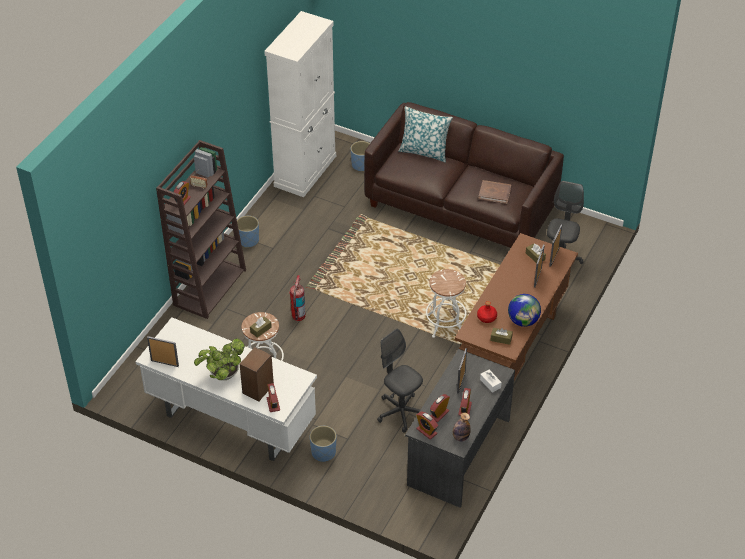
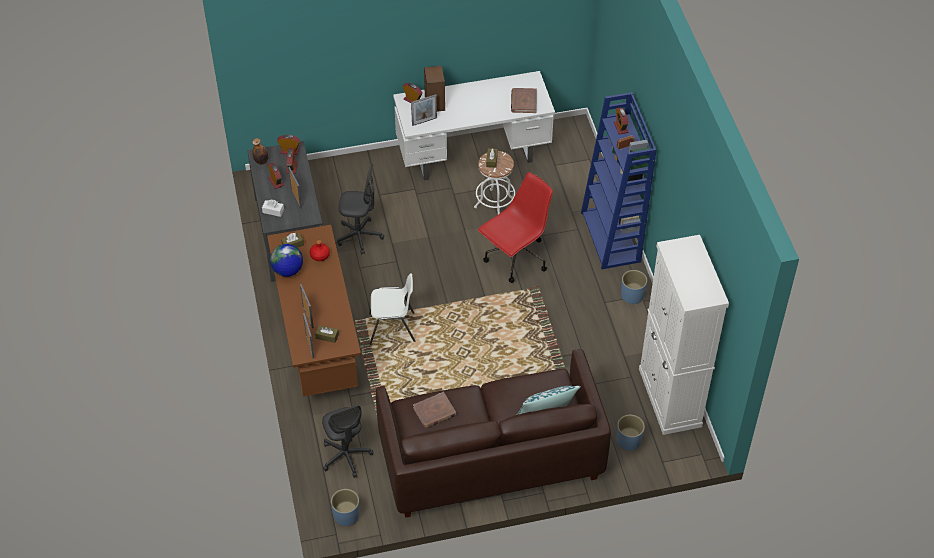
camera: 140 degrees right, 5 degrees up
picture frame [147,336,179,367] -> picture frame moved to [411,94,437,126]
brown bookcase [156,140,246,319] -> blue bookcase [581,92,656,269]
potted plant [194,338,245,380] -> none
fire extinguisher [289,275,306,321] -> red office chair [478,172,553,283]
blue planter [310,426,336,462] -> blue planter moved to [331,489,359,526]
white stool [426,269,466,338] -> white chair [369,273,415,345]
none -> brown book [511,88,537,113]

